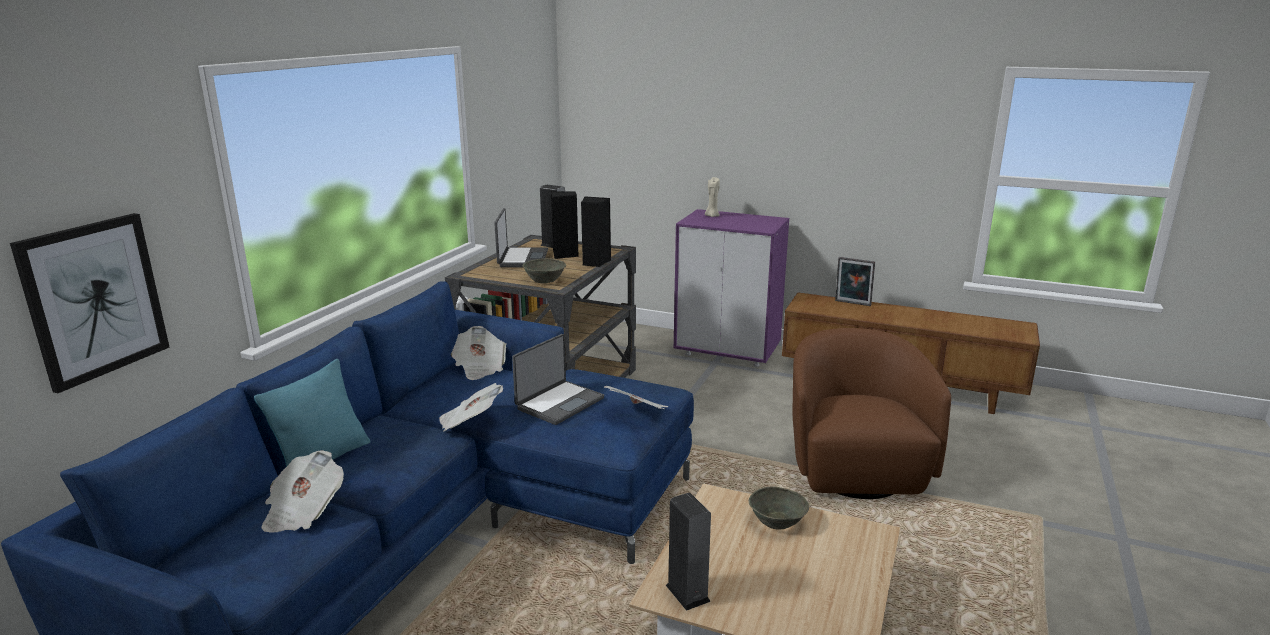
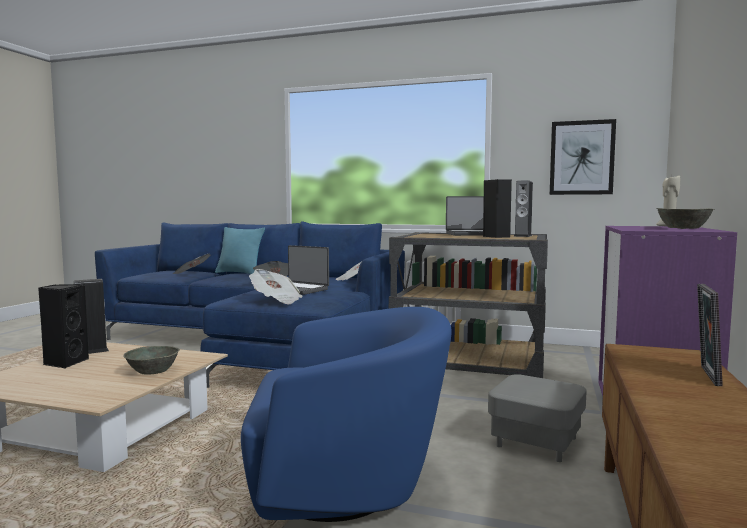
camera: 85 degrees right, 15 degrees down
picture [10,213,169,393] -> picture moved to [550,119,616,195]
grey bowl [522,258,566,283] -> grey bowl moved to [656,208,715,229]
black speaker [581,196,611,267] -> black speaker moved to [38,284,89,368]
brown armchair [793,328,951,499] -> blue armchair [241,307,452,522]
none -> grey ottoman [488,374,587,462]

